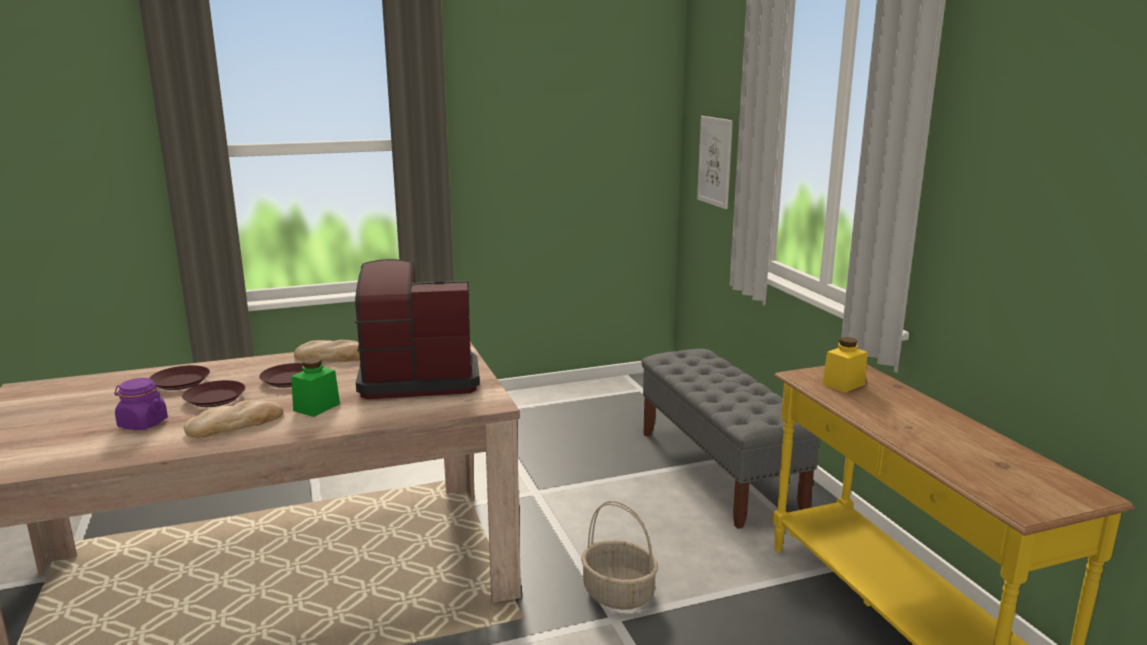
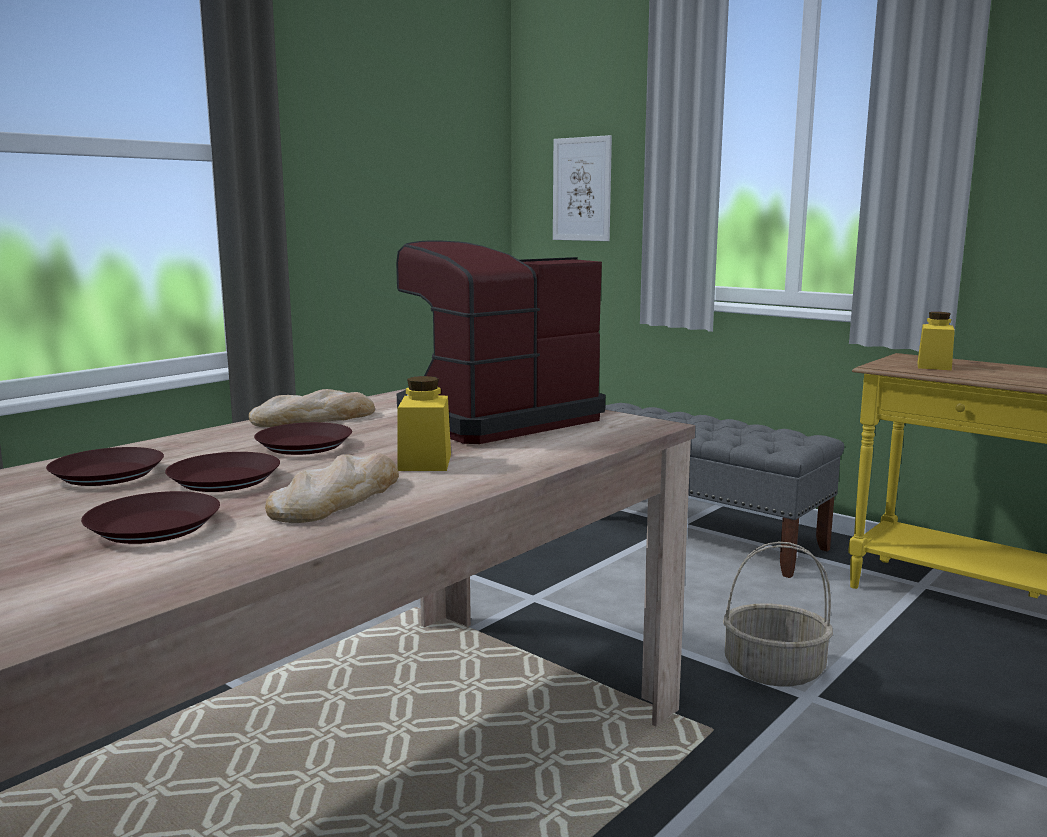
camera: 30 degrees left, 5 degrees down
purple jar [114,378,168,430] -> brown plate [81,491,220,544]
green jar [291,357,340,417] -> yellow jar [397,376,451,471]

